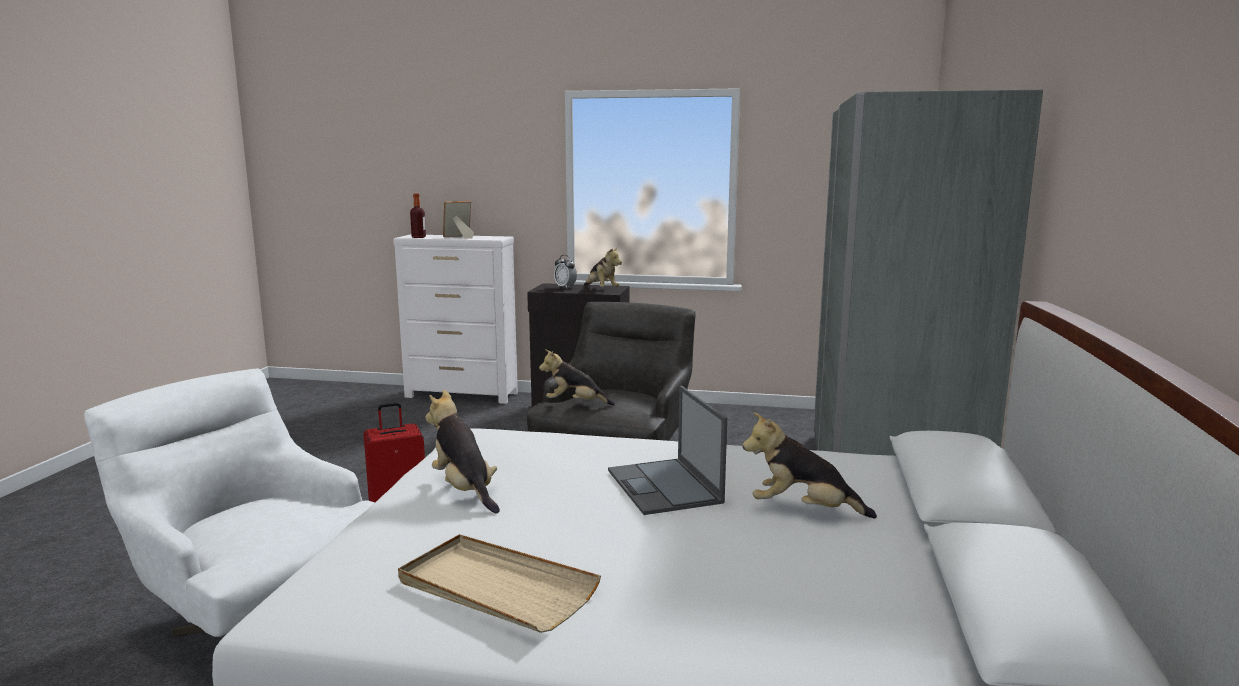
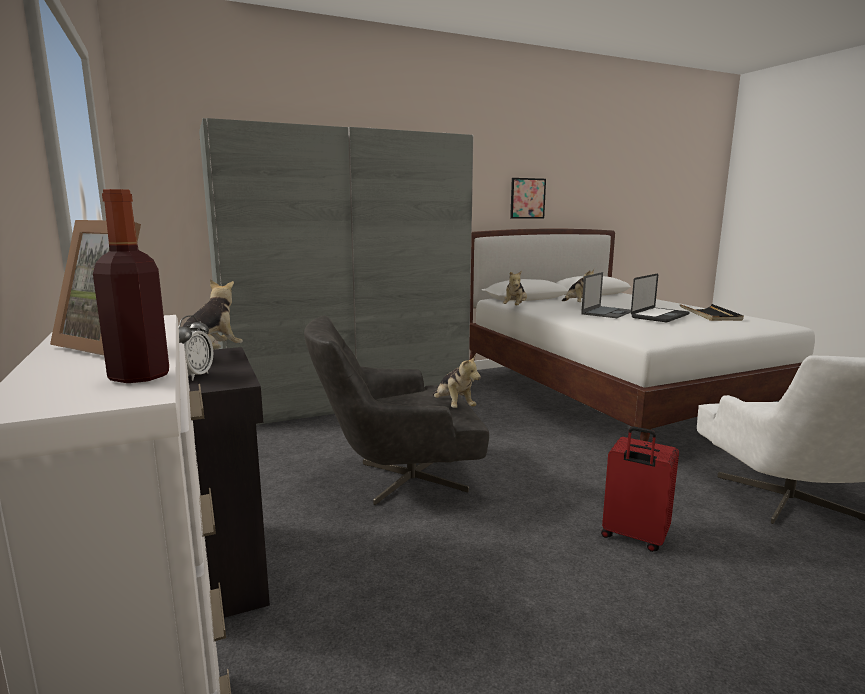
camera: 125 degrees left, 0 degrees up
beige tray [398,534,601,633] -> black tray [680,304,744,321]
plush toy [425,390,500,513] -> plush toy moved to [503,270,527,305]
none -> picture [510,178,546,219]
none -> laptop [631,273,690,322]

